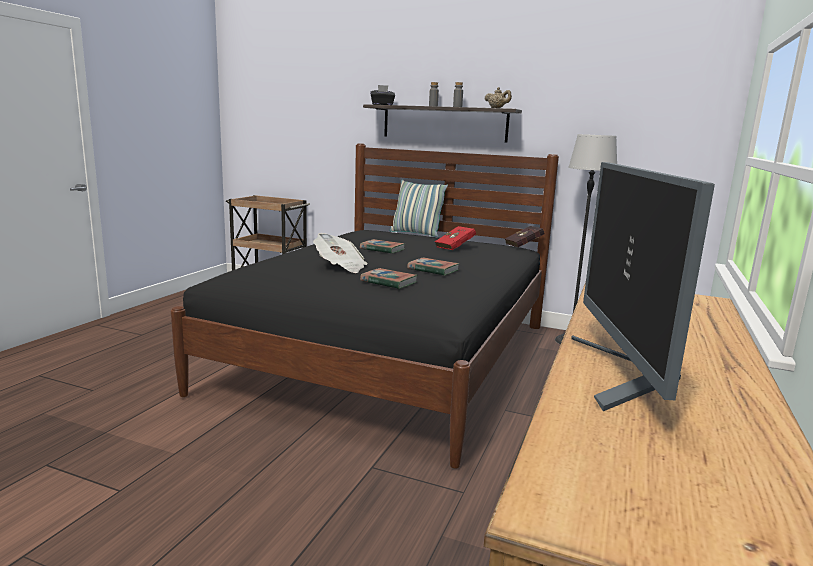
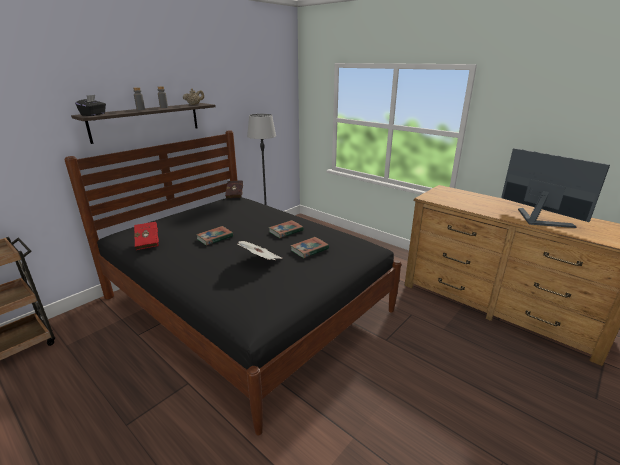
camera: 70 degrees left, 10 degrees up
pillow [390,179,448,237] -> none
red book [435,226,476,250] -> red book moved to [134,222,159,250]
monitor [571,162,715,411] -> monitor turned 150 degrees counterclockwise [501,148,610,228]

